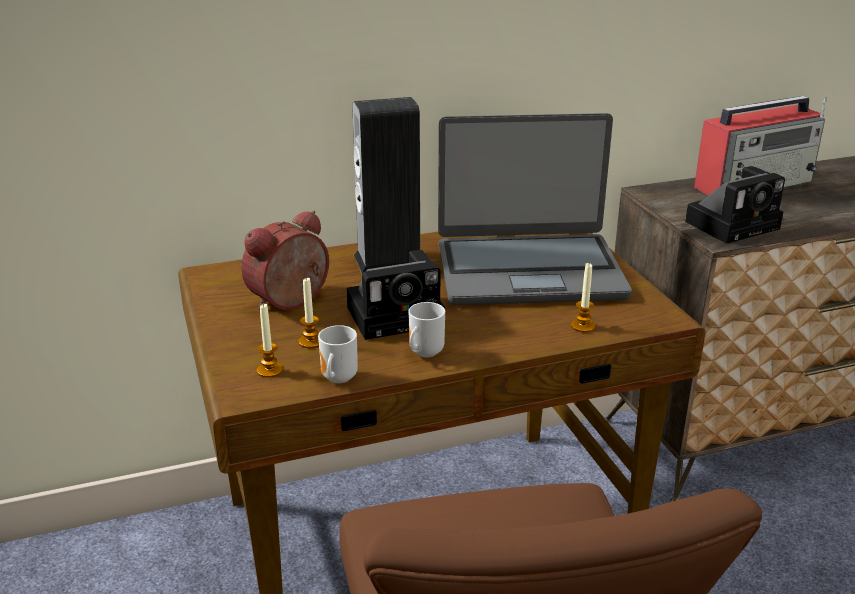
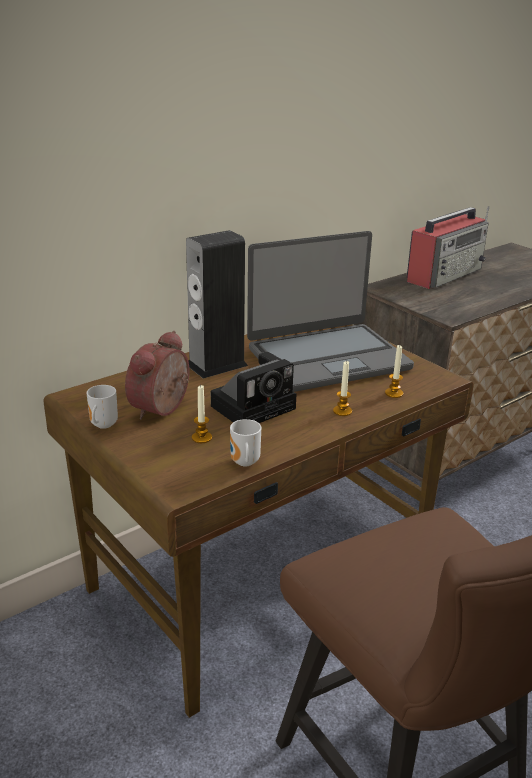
camera: 20 degrees left, 0 degrees up
candle [257,303,283,378] -> candle moved to [333,361,352,416]
mug [408,302,445,357] -> mug moved to [87,385,118,429]
camera [685,166,785,244] -> none

